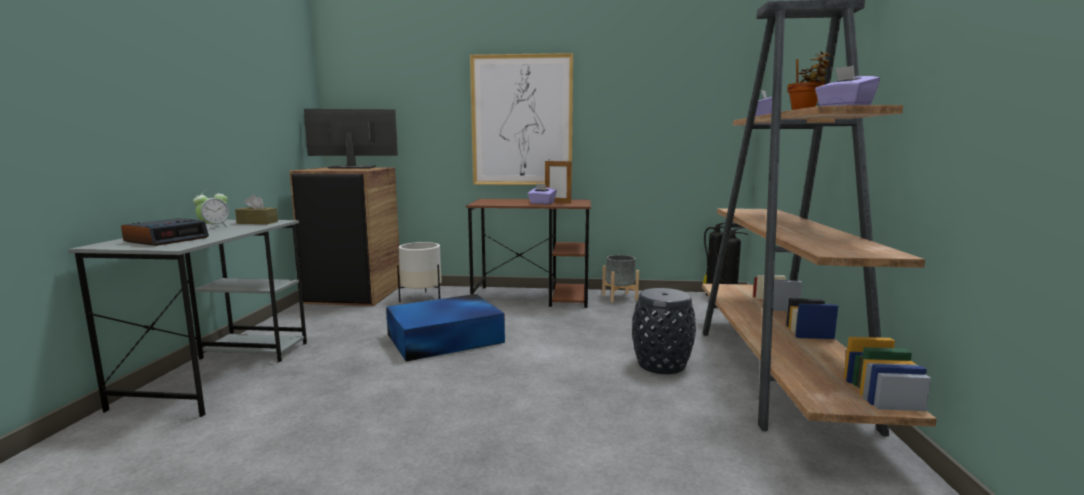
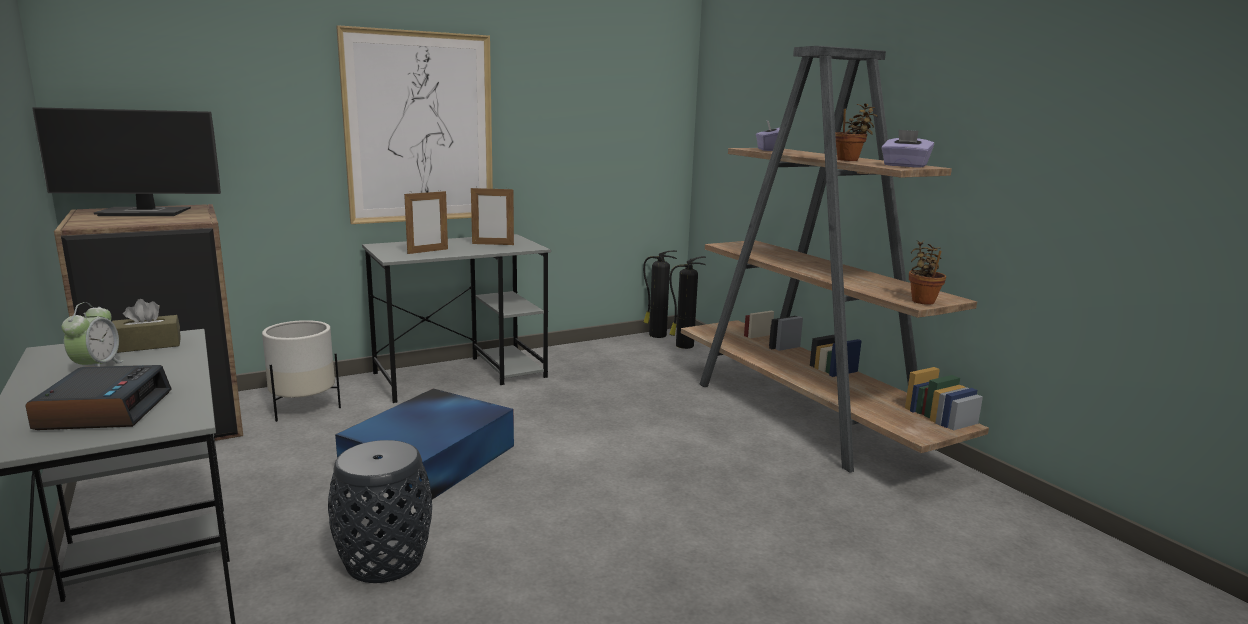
camera: 35 degrees left, 5 degrees up
monitor [304,109,398,169] -> monitor turned 150 degrees counterclockwise [32,107,221,216]
brown desk [466,199,591,308] -> grey desk [362,234,551,403]
purple tissue box [528,183,557,204] -> none
grey planter [602,255,639,302] -> none
black stool [632,288,696,374] -> black stool moved to [328,440,432,583]
none -> picture frame [404,190,448,254]
none -> potted plant [909,240,946,305]

